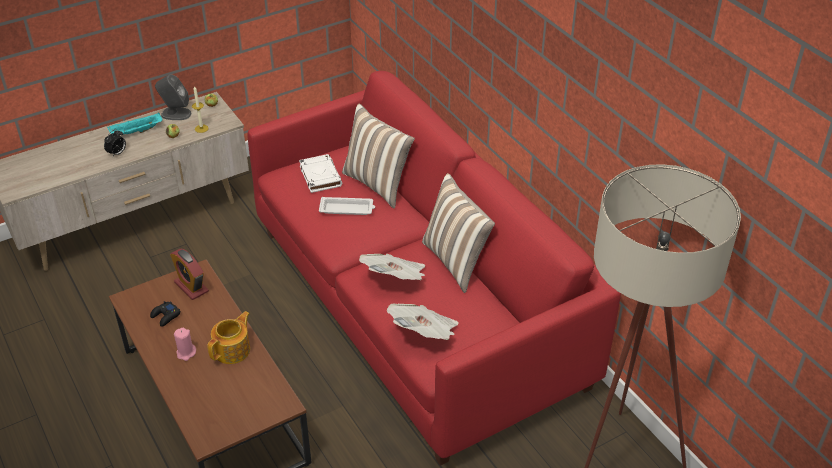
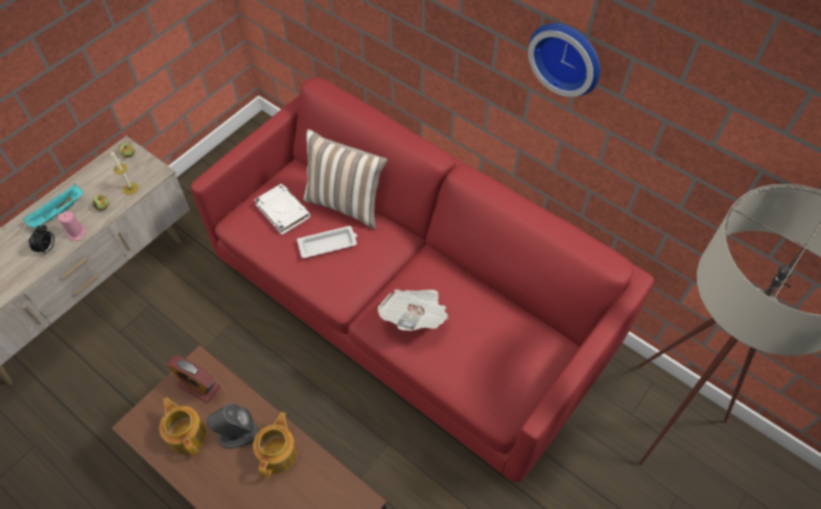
camera: 20 degrees left, 15 degrees up
black game controller [150,301,181,327] -> teapot [159,397,207,456]
grey speaker [155,74,191,120] -> grey speaker moved to [207,403,258,449]
pink candle [174,328,196,361] -> pink candle moved to [58,211,86,241]
newspaper [387,304,459,340] -> none
pillow [422,173,495,293] -> none
none -> wall clock [528,23,600,97]

